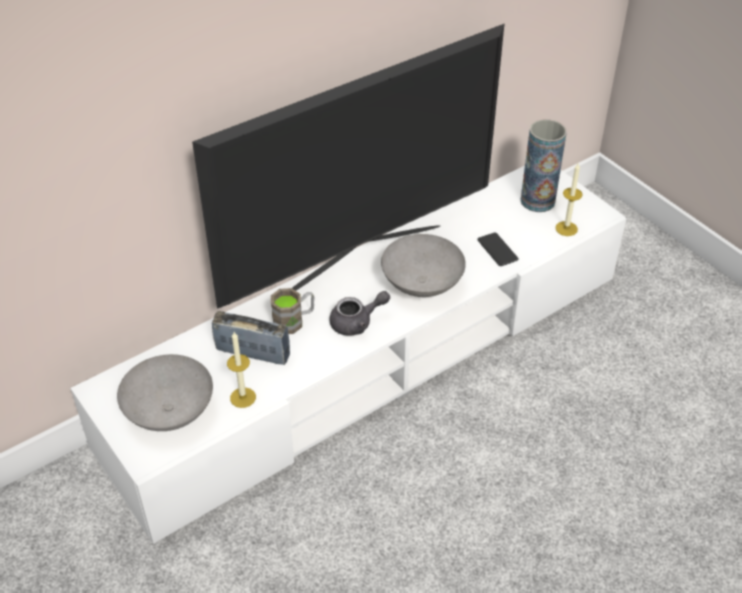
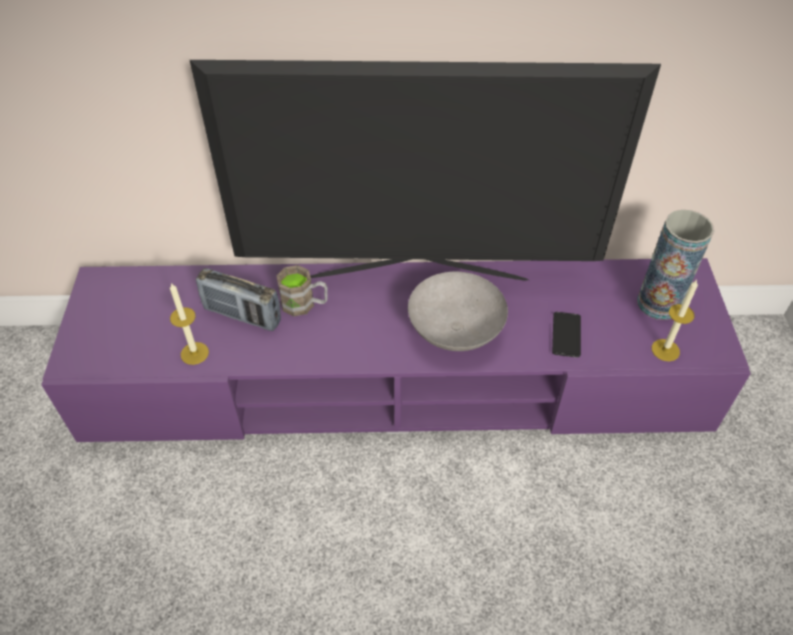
camera: 35 degrees right, 5 degrees up
white tv stand [70,166,627,544] -> purple tv stand [41,258,751,442]
grey bowl [117,354,213,431] -> none
radio [212,311,290,365] -> radio turned 150 degrees clockwise [196,268,281,331]
grey teapot [329,291,390,336] -> none

